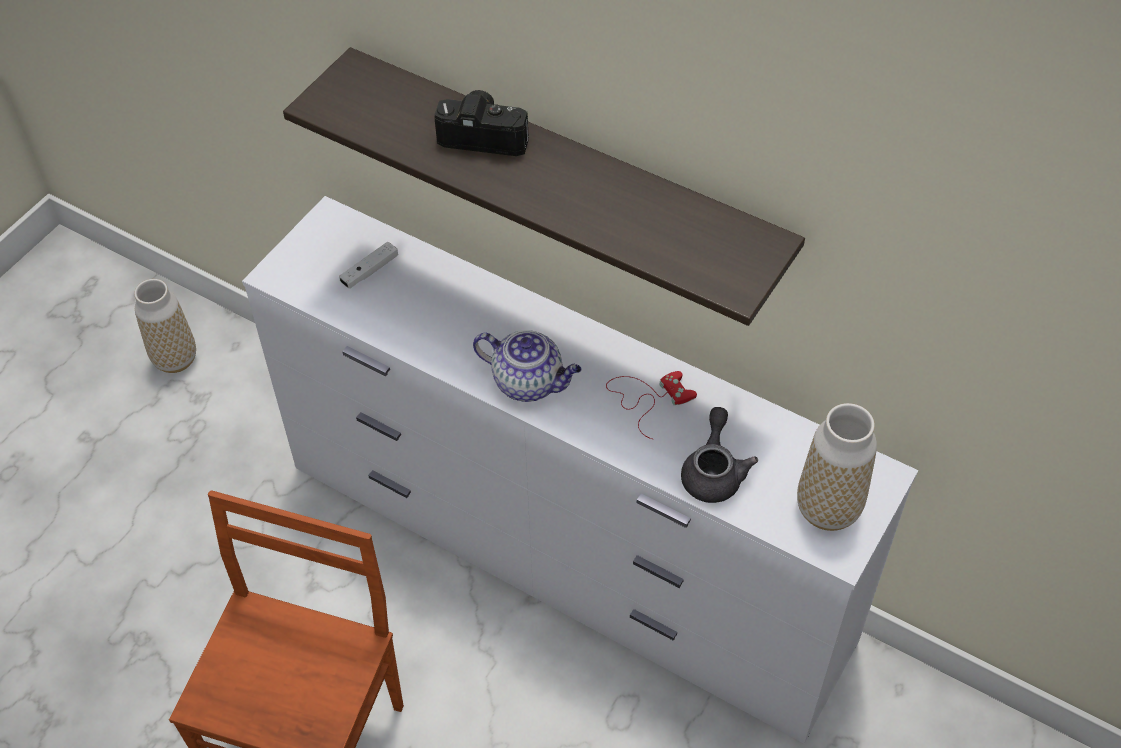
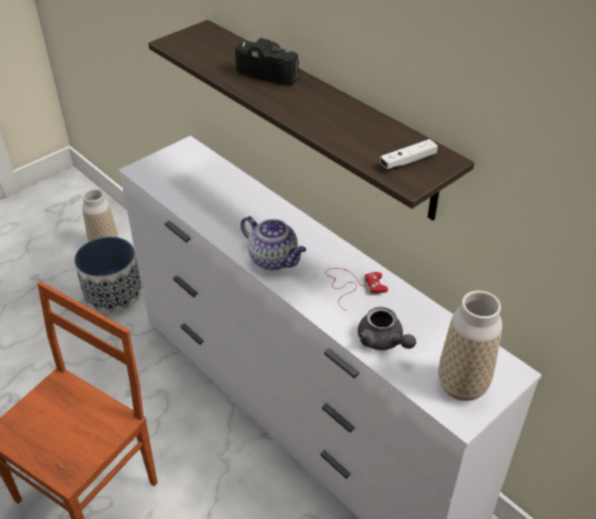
camera: 15 degrees right, 10 degrees down
white game controller [339,242,398,289] -> white game controller moved to [380,139,438,169]
grey teapot [681,407,758,503] -> grey teapot turned 120 degrees clockwise [358,307,416,350]
none -> planter [74,237,142,313]

